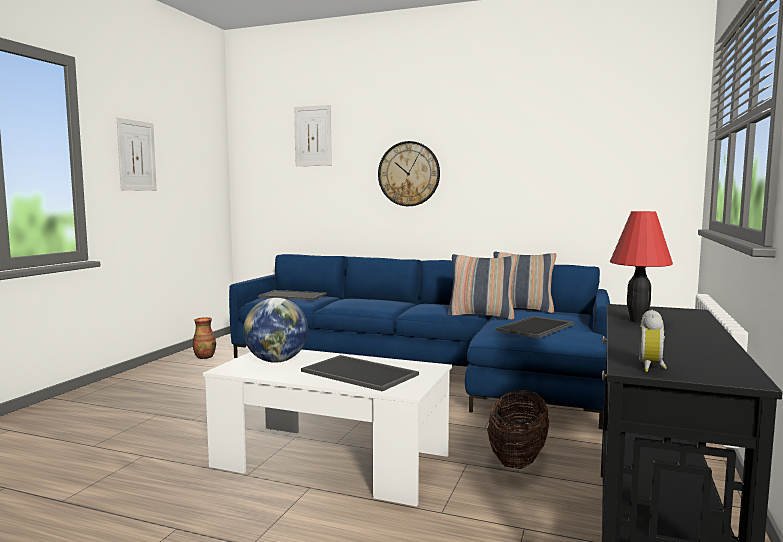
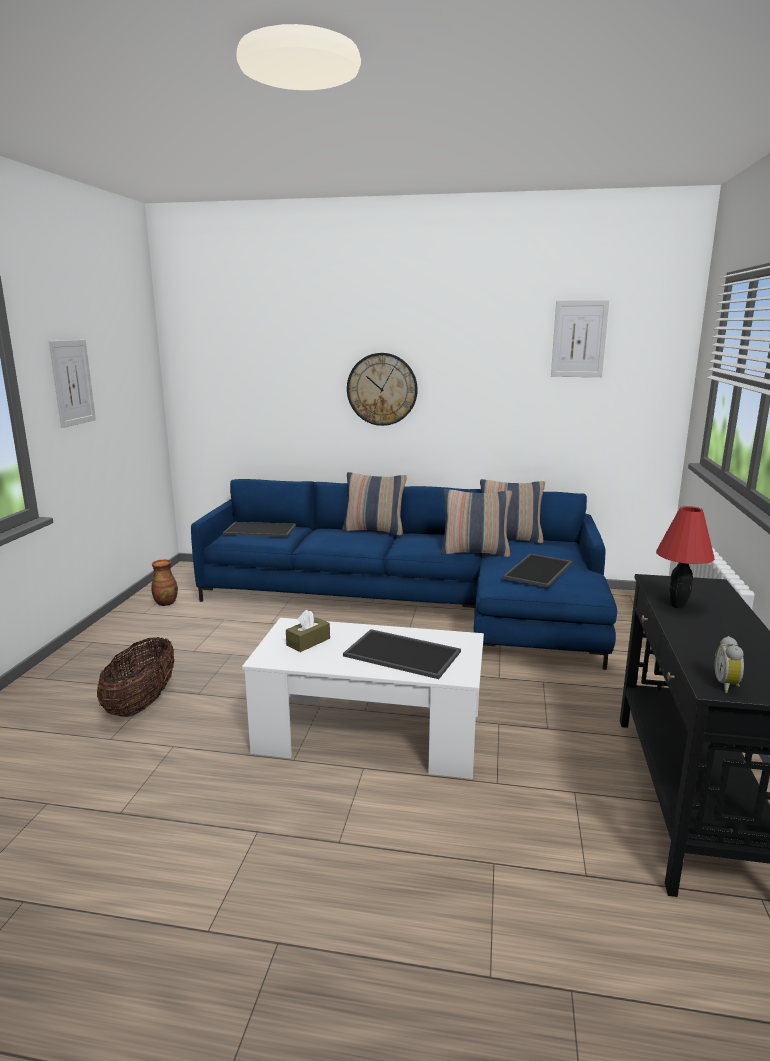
camera: 10 degrees left, 10 degrees up
globe [243,298,308,363] -> brown tissue box [286,610,330,652]
picture [294,105,332,166] -> picture moved to [551,300,609,377]
basket [487,390,549,469] -> basket moved to [97,637,174,717]
none -> pillow [342,472,407,536]

